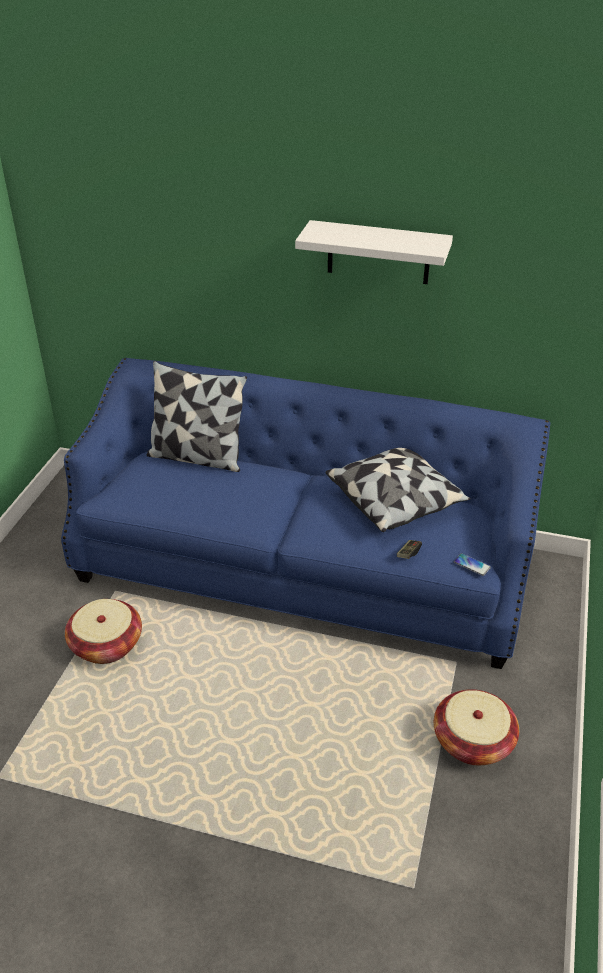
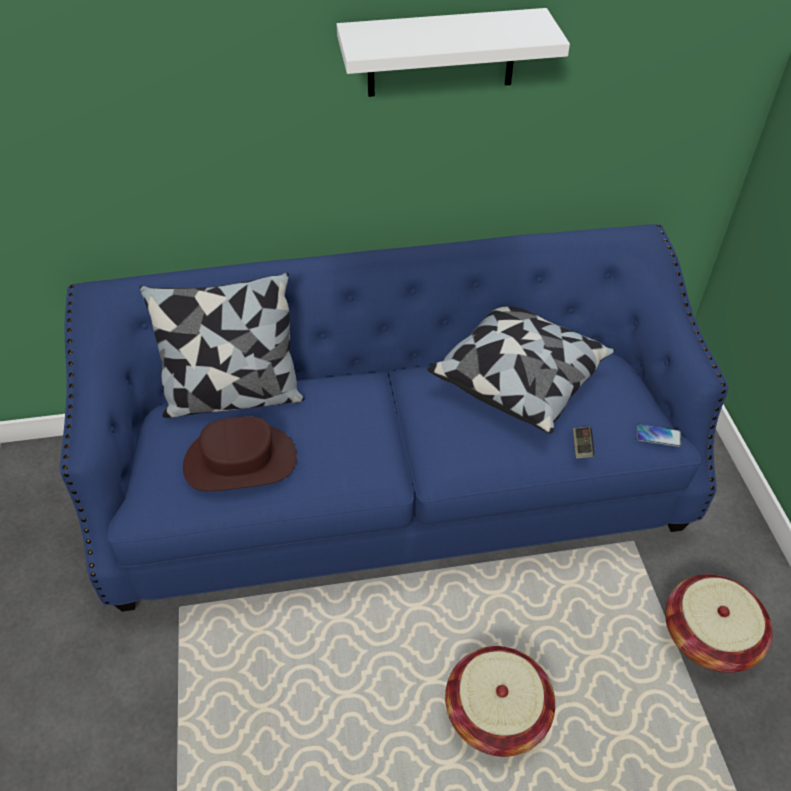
camera: 25 degrees left, 10 degrees up
basket [65,599,142,664] -> basket moved to [445,646,555,757]
none -> brown hat [183,416,297,491]

